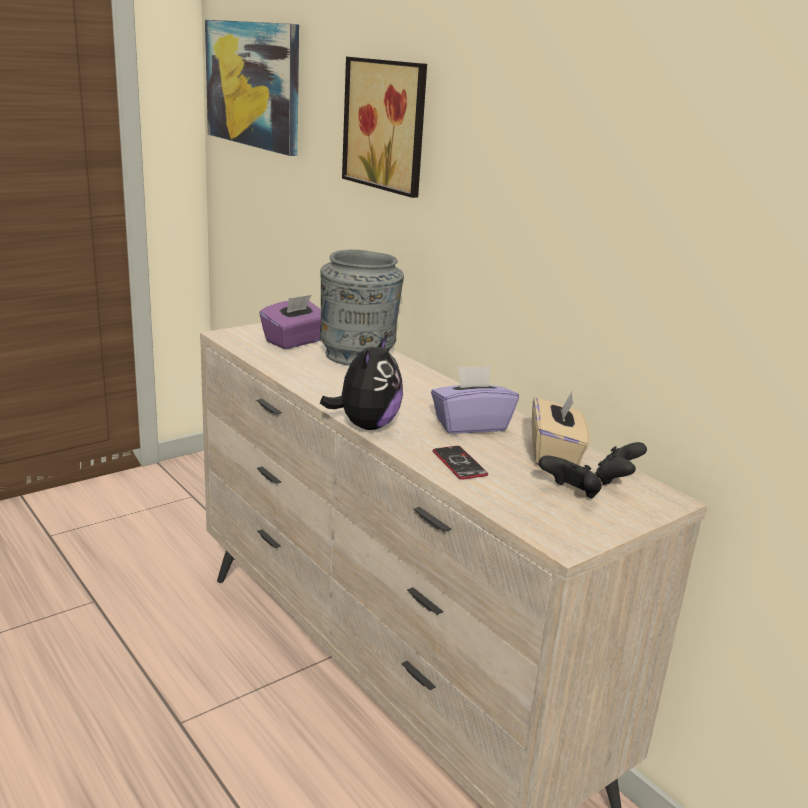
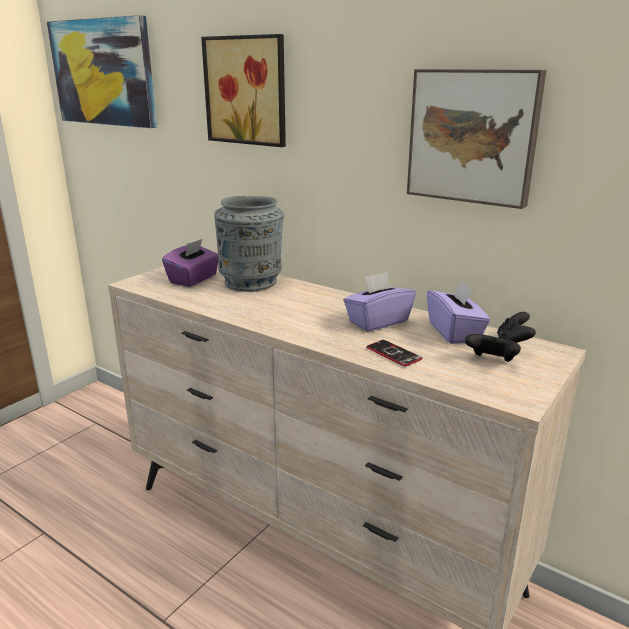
camera: 15 degrees left, 0 degrees up
plush toy [320,335,403,430] -> none
beige tissue box [532,390,590,466] -> purple tissue box [427,280,490,344]
none -> picture [407,69,546,209]

